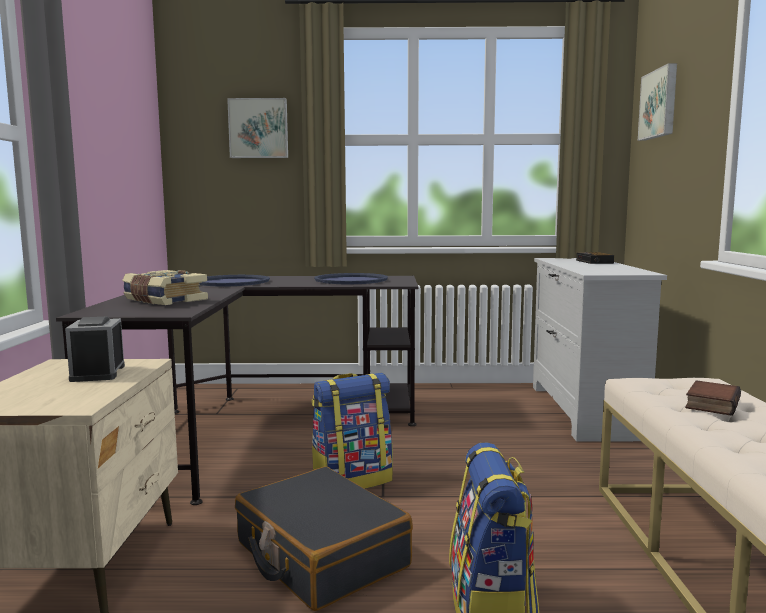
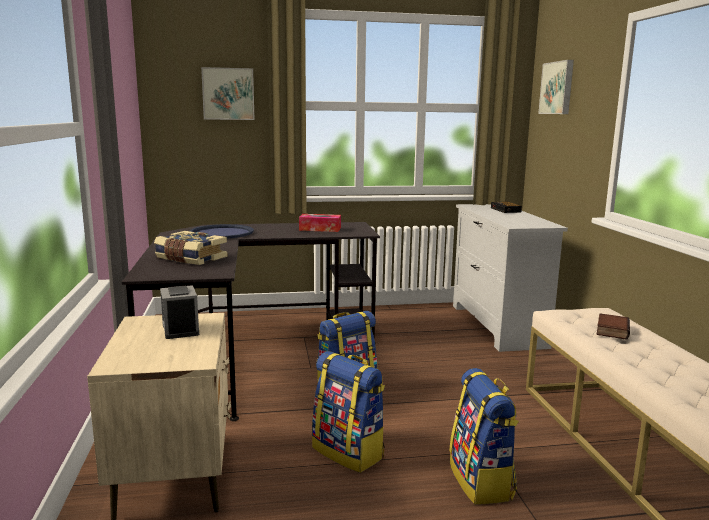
camera: 10 degrees left, 5 degrees up
black suitcase [235,466,413,611] -> backpack [312,351,385,473]
blue tray [314,273,388,284] -> tissue box [299,214,341,232]

